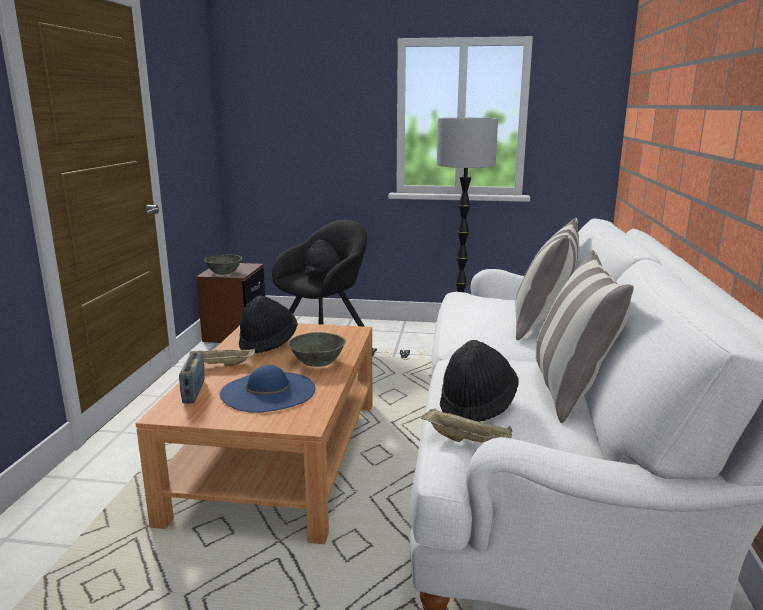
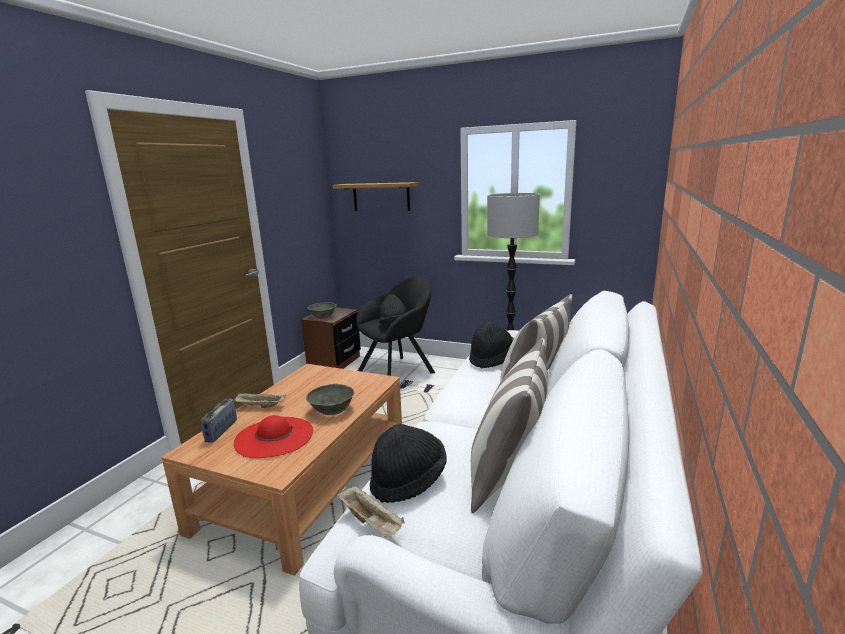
camera: 15 degrees right, 0 degrees up
blue hat [220,365,315,413] -> red hat [234,415,313,458]
black hat [239,296,297,353] -> black hat moved to [469,322,514,368]
none -> shelf [333,182,419,211]

